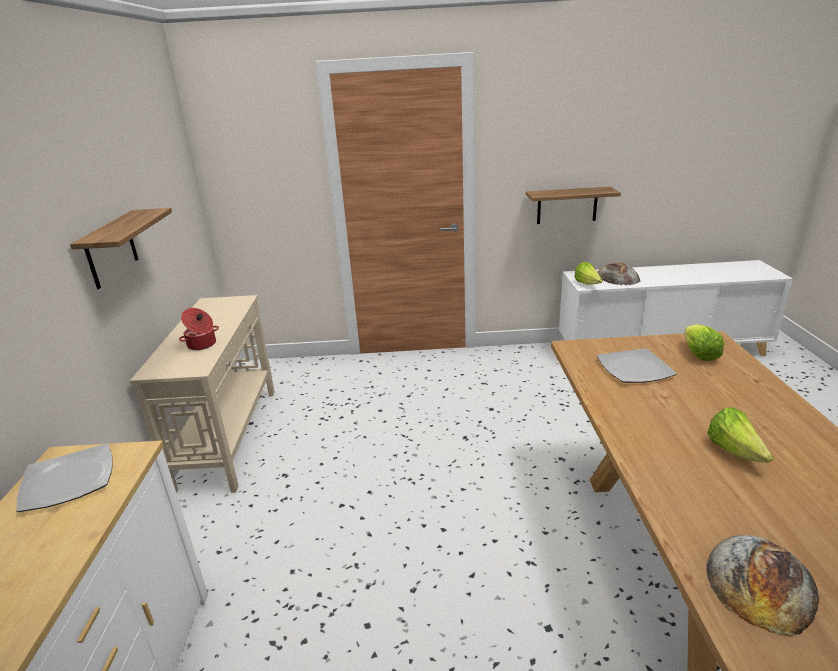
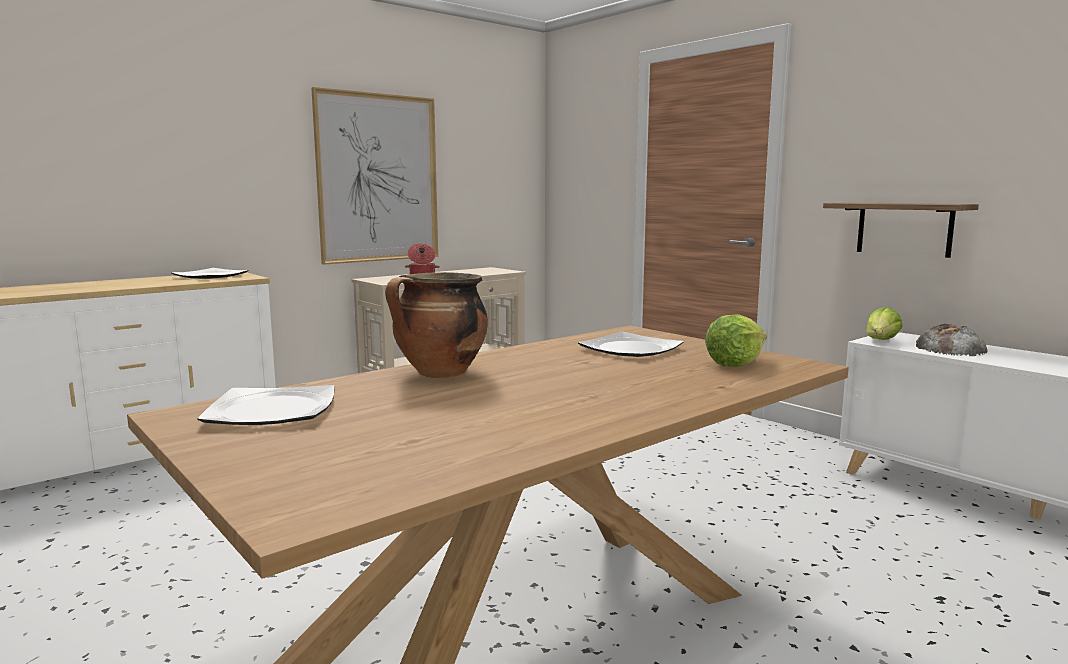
camera: 50 degrees right, 15 degrees down
shelf [70,208,172,289] -> picture [311,87,438,265]
bread [706,535,819,637] -> plate [198,385,334,425]
lettuce [707,407,774,463] -> none
none -> cooking pot [385,272,488,378]

